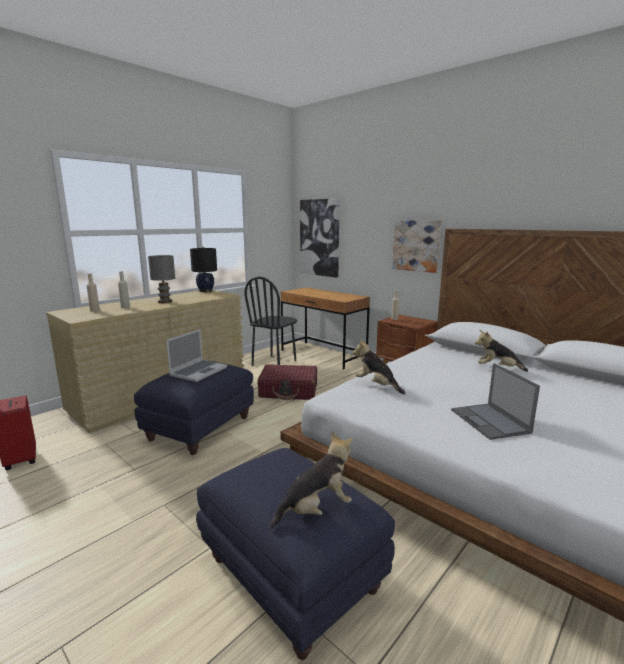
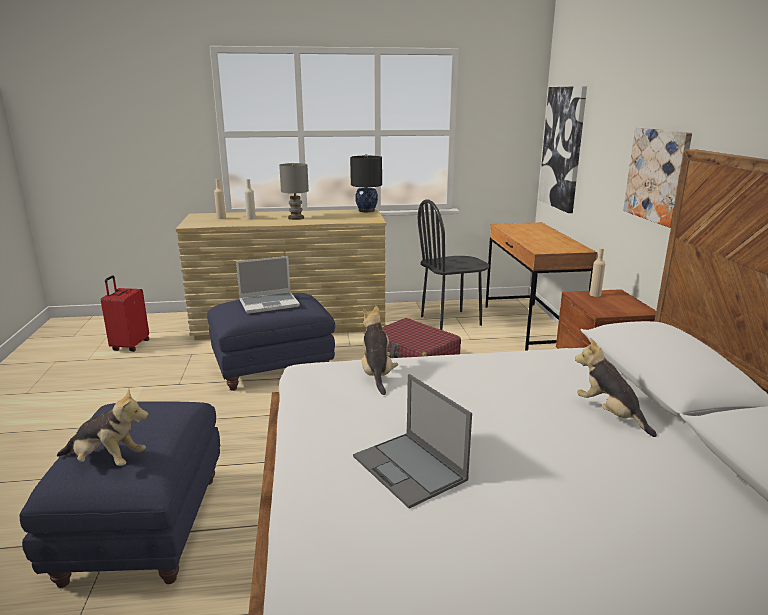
camera: 40 degrees right, 5 degrees up
laptop [451,363,540,440] -> laptop turned 60 degrees counterclockwise [353,374,472,508]

